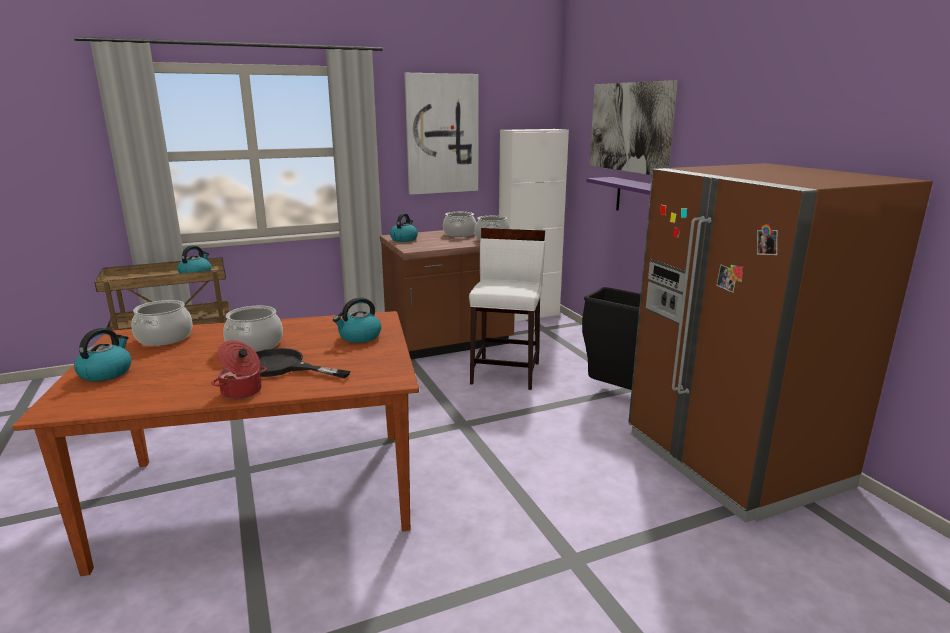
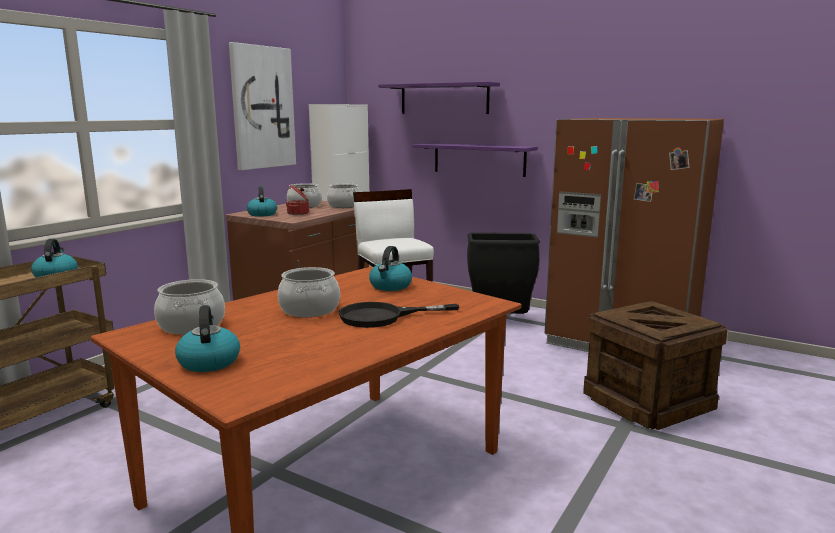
camera: 35 degrees left, 5 degrees down
cooking pot [211,340,267,399] -> cooking pot moved to [286,185,309,215]
picture [590,80,678,175] -> purple shelf [378,82,500,114]
none -> crate [583,301,728,430]

